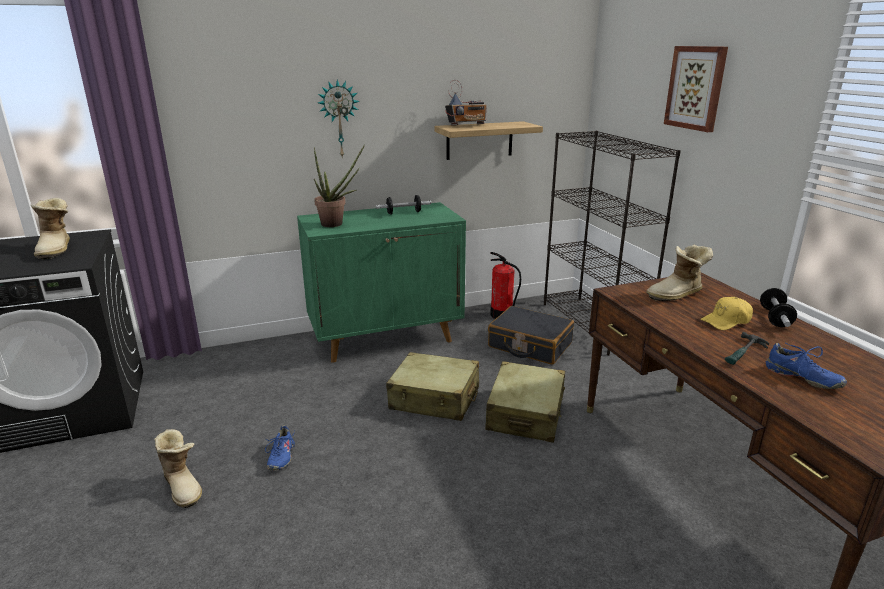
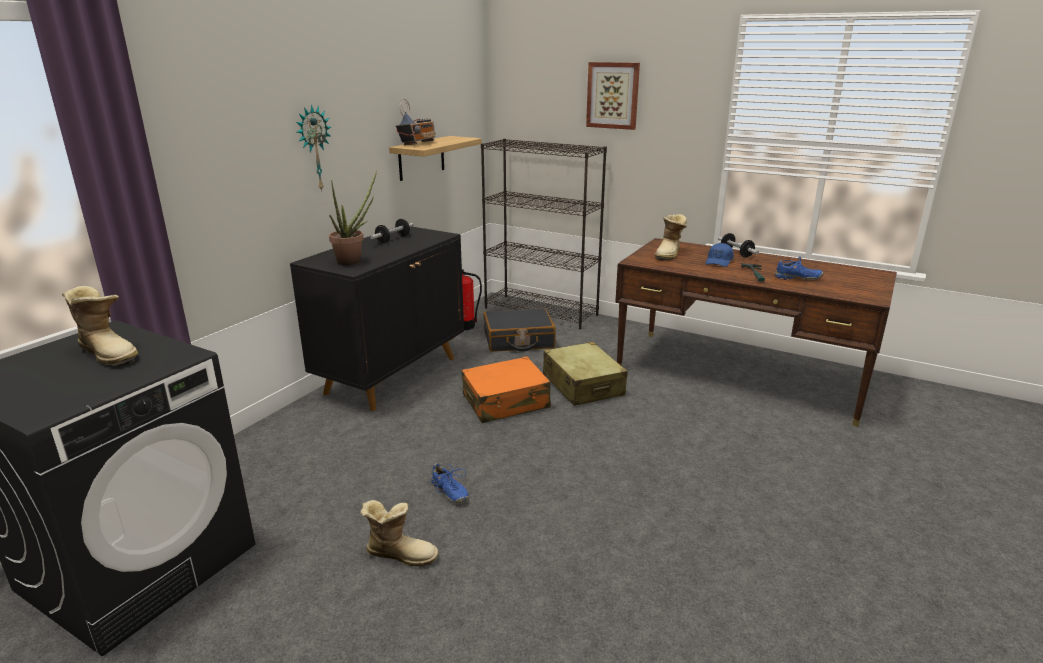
camera: 40 degrees left, 0 degrees up
green cabinet [297,202,466,363] -> black cabinet [290,227,464,411]
beige suitcase [386,352,479,421] -> orange suitcase [462,356,551,423]
yellow cap [700,297,753,330] -> blue cap [706,243,734,267]

